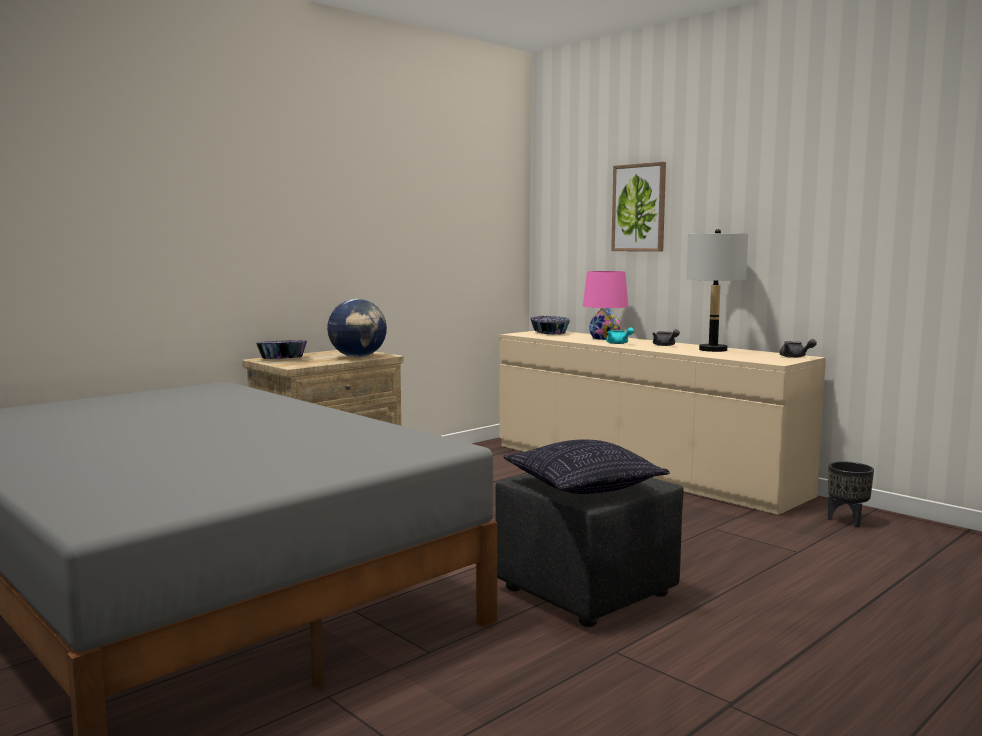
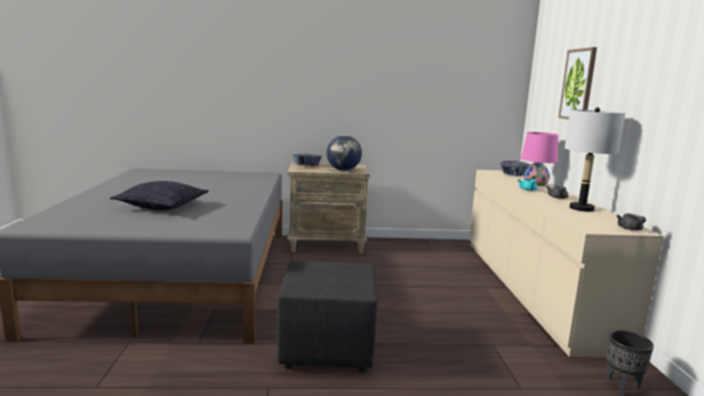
camera: 40 degrees right, 5 degrees up
pillow [503,439,670,494] -> pillow moved to [110,181,209,210]

